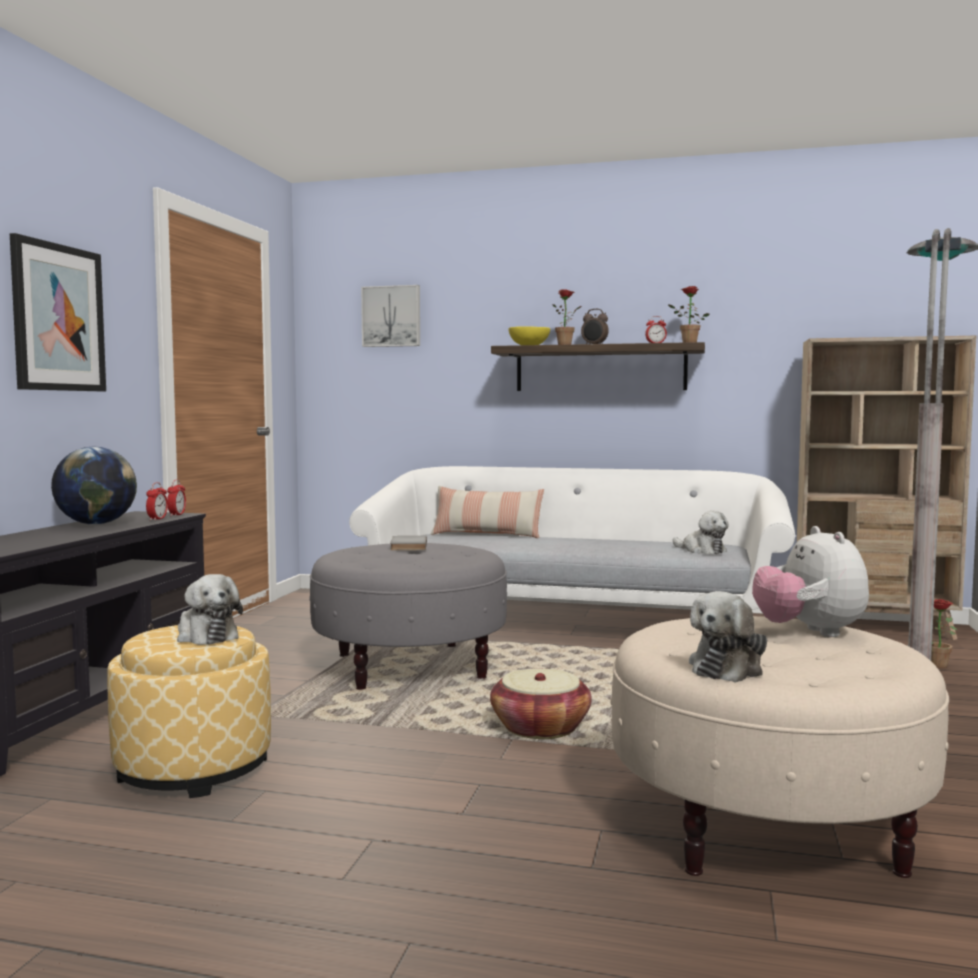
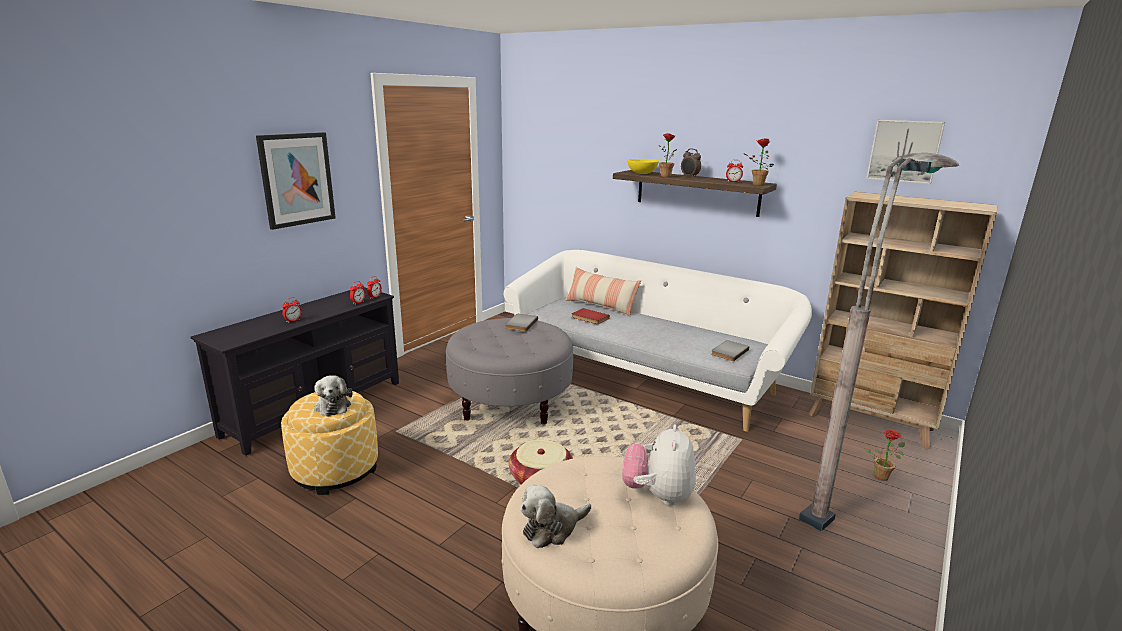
camera: 20 degrees right, 15 degrees up
globe [51,446,137,525] -> none
picture [361,285,420,347] -> picture moved to [866,120,945,184]
plush toy [673,511,729,554] -> grey book [711,340,749,361]
none -> alarm clock [282,297,302,323]
none -> red book [572,308,610,324]

